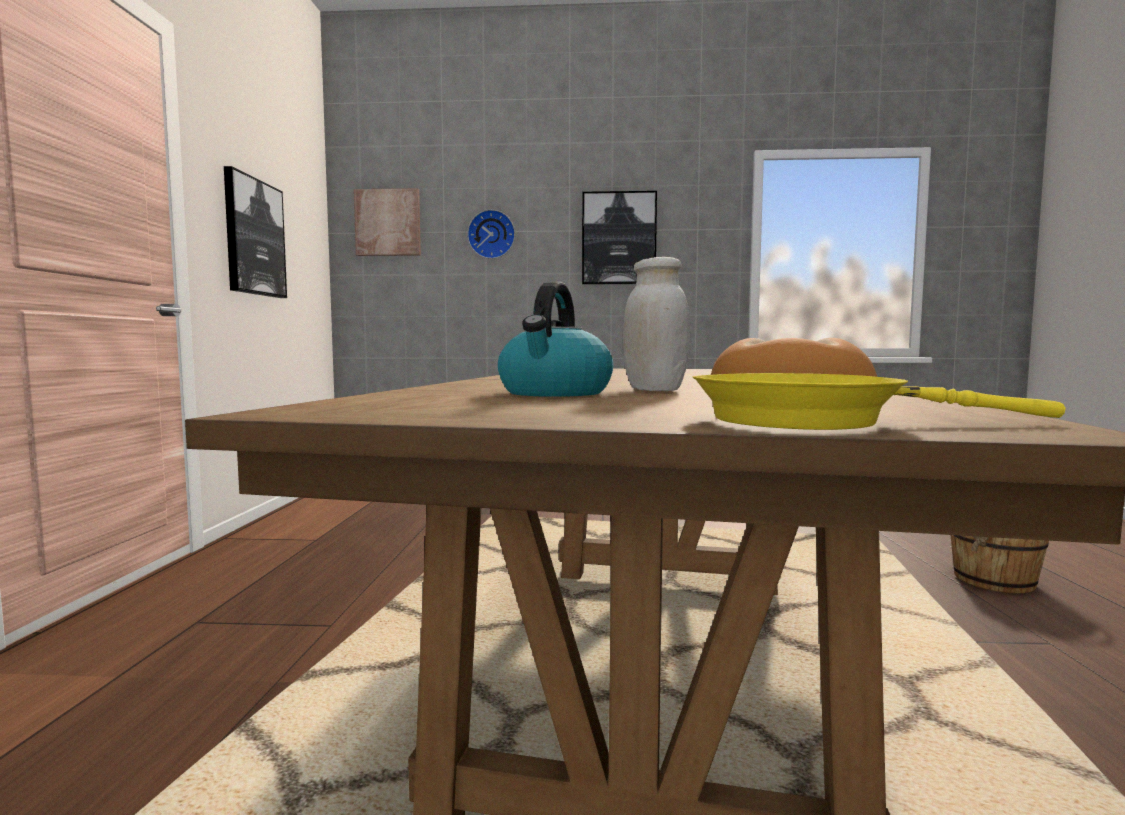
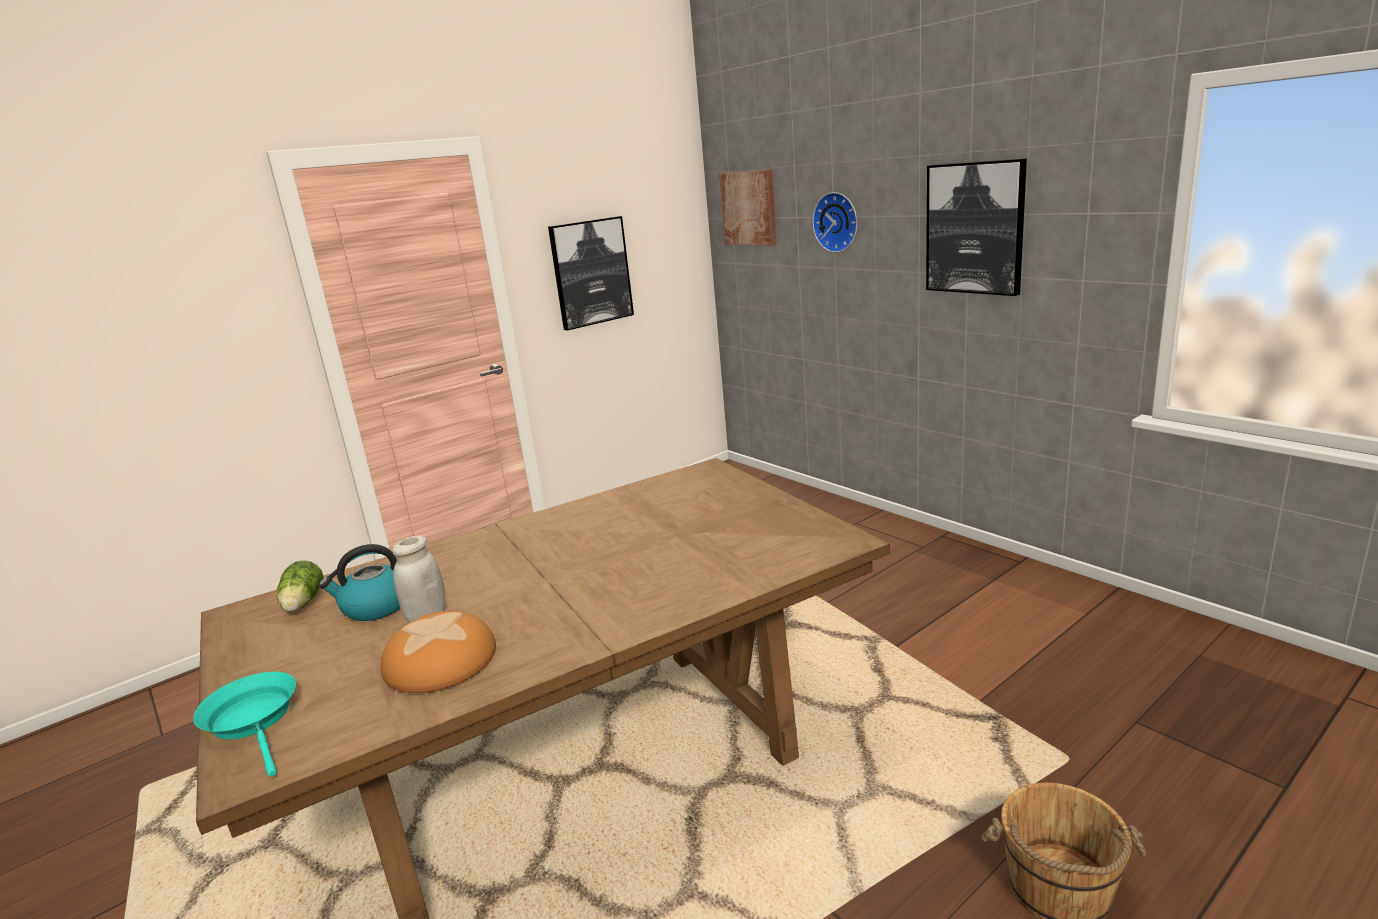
camera: 50 degrees right, 15 degrees up
yellow frying pan [693,373,1066,430] -> turquoise frying pan [193,672,296,777]
none -> lettuce [277,560,324,612]

